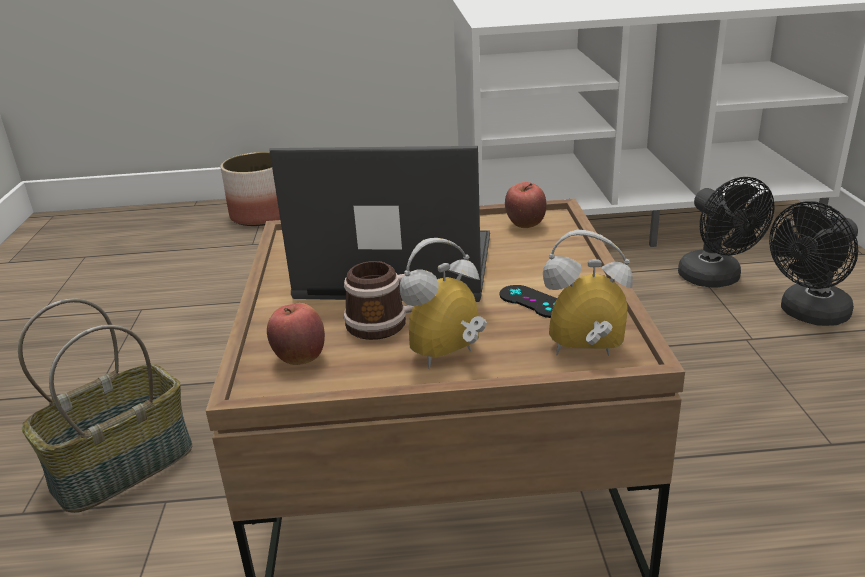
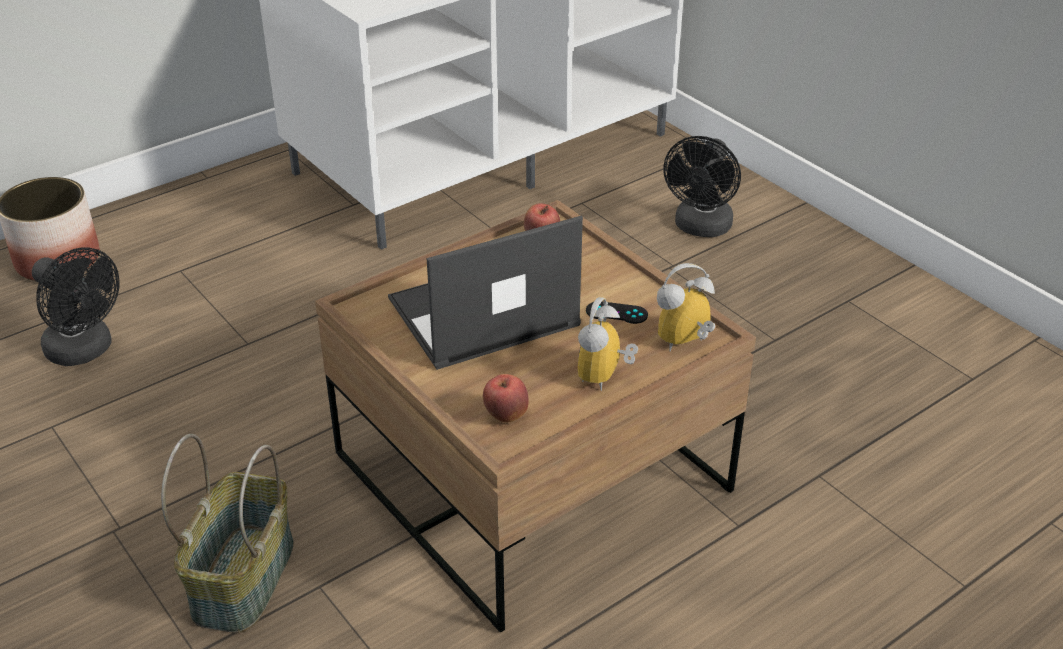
camera: 35 degrees left, 10 degrees up
mug [344,261,413,340] -> none
black fan [678,177,775,288] -> black fan moved to [32,247,120,366]

